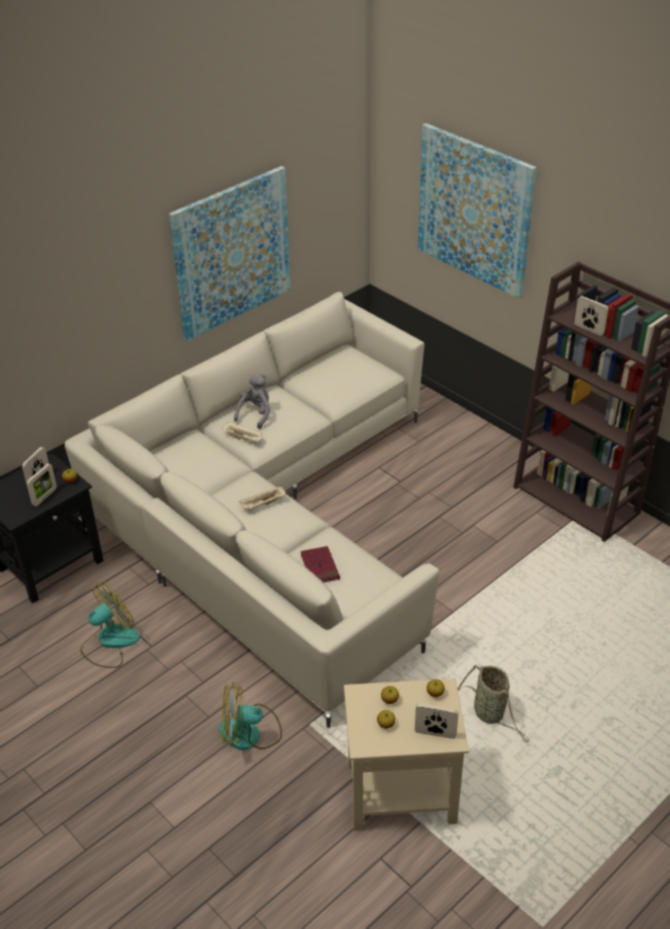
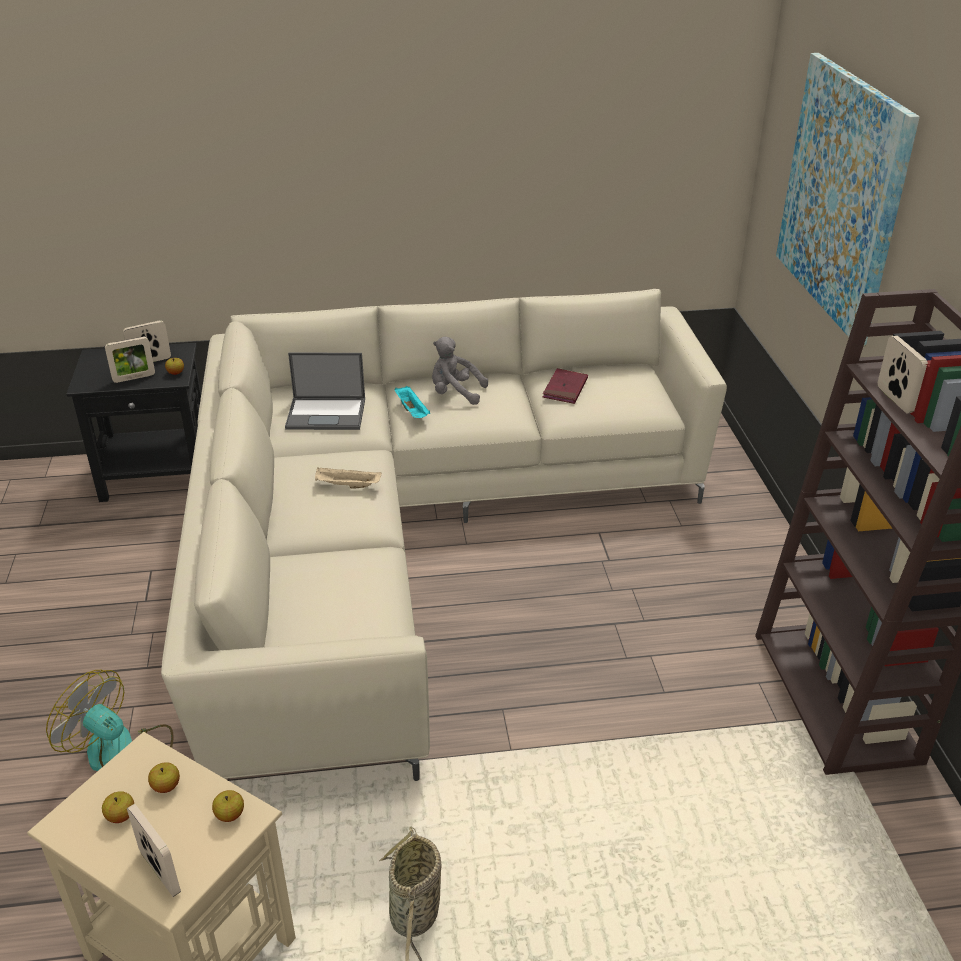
camera: 35 degrees right, 5 degrees down
fan [81,581,140,668] -> none
picture [169,166,291,341] -> none
beige tray [221,422,263,442] -> turquoise tray [395,386,430,418]
grey plush toy [234,373,270,429] -> grey plush toy turned 135 degrees counterclockwise [432,337,488,405]
red book [301,546,340,583] -> red book moved to [543,368,588,404]
none -> laptop [285,353,365,430]

